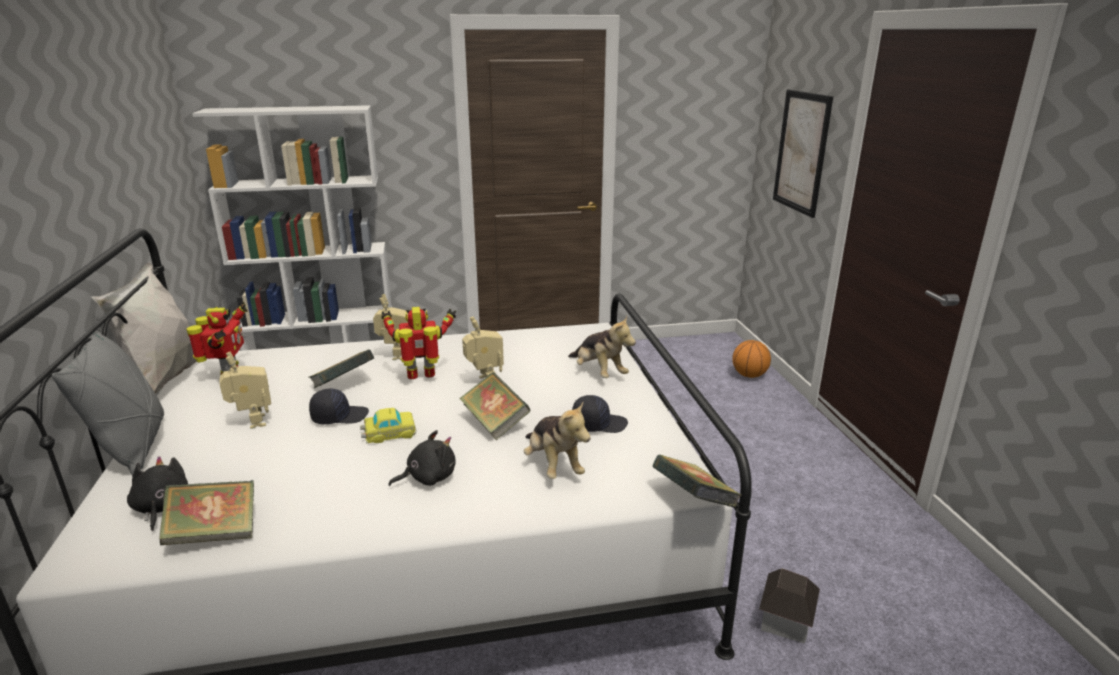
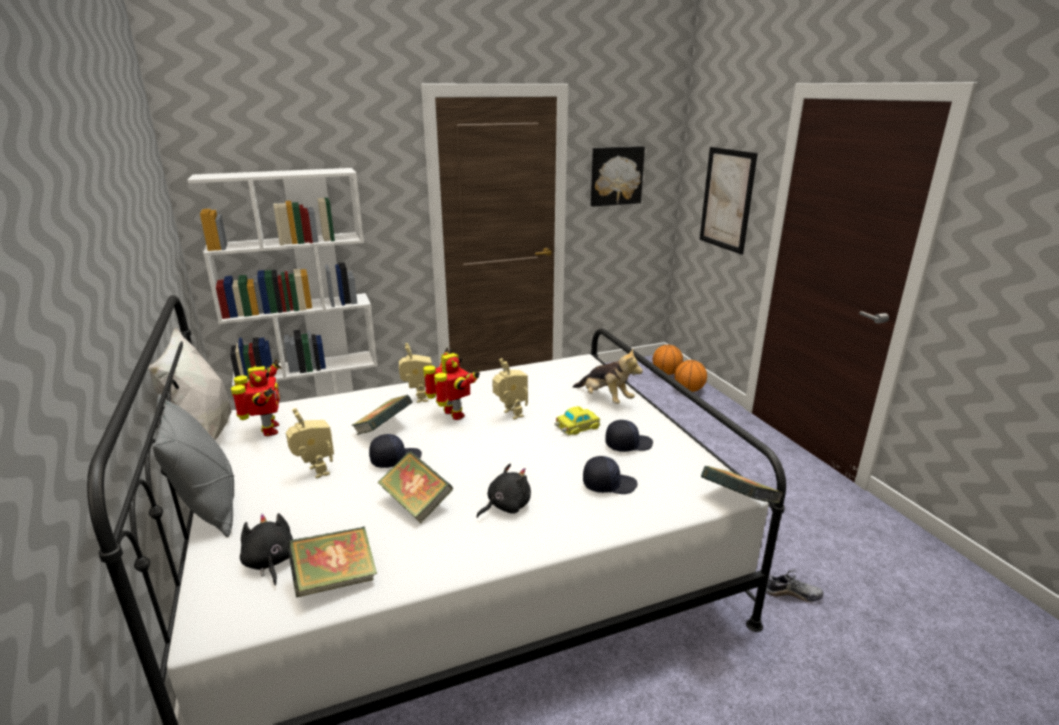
camera: 10 degrees left, 0 degrees up
toy car [360,408,416,443] -> toy car moved to [554,406,601,436]
toy robot [382,307,456,379] -> toy robot turned 75 degrees clockwise [423,348,480,420]
book [459,372,531,440] -> book moved to [377,451,453,523]
plush toy [524,402,591,479] -> black cap [583,456,638,494]
toy house [759,568,820,644] -> shoe [766,569,823,602]
none -> picture [591,146,645,207]
none -> basketball [653,345,683,375]

